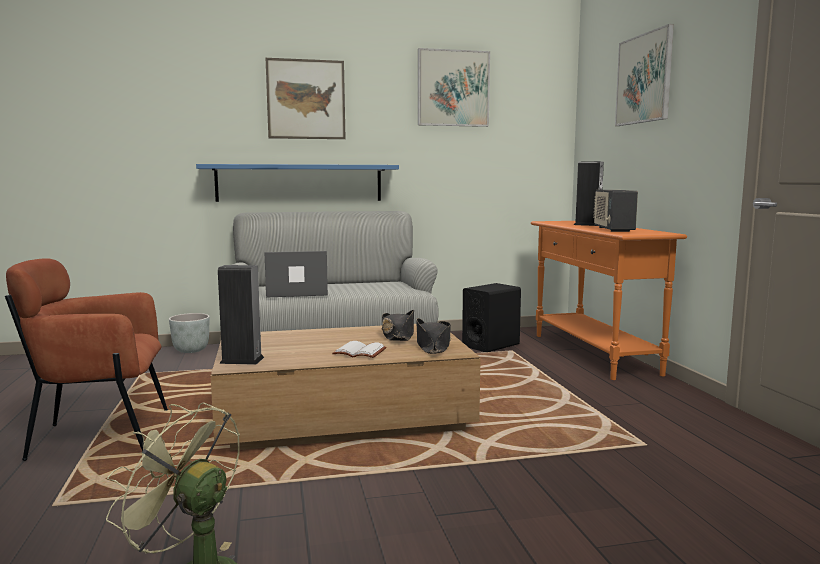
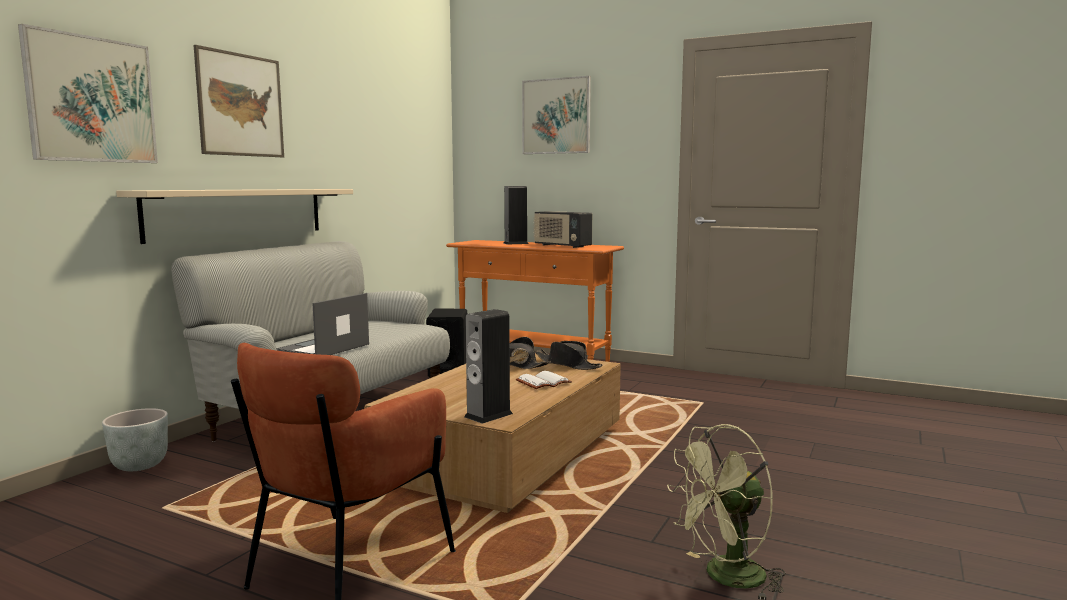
camera: 50 degrees left, 0 degrees up
blue shelf [196,164,399,202] -> beige shelf [116,189,353,244]
picture [418,48,490,127] -> picture moved to [18,24,158,163]

